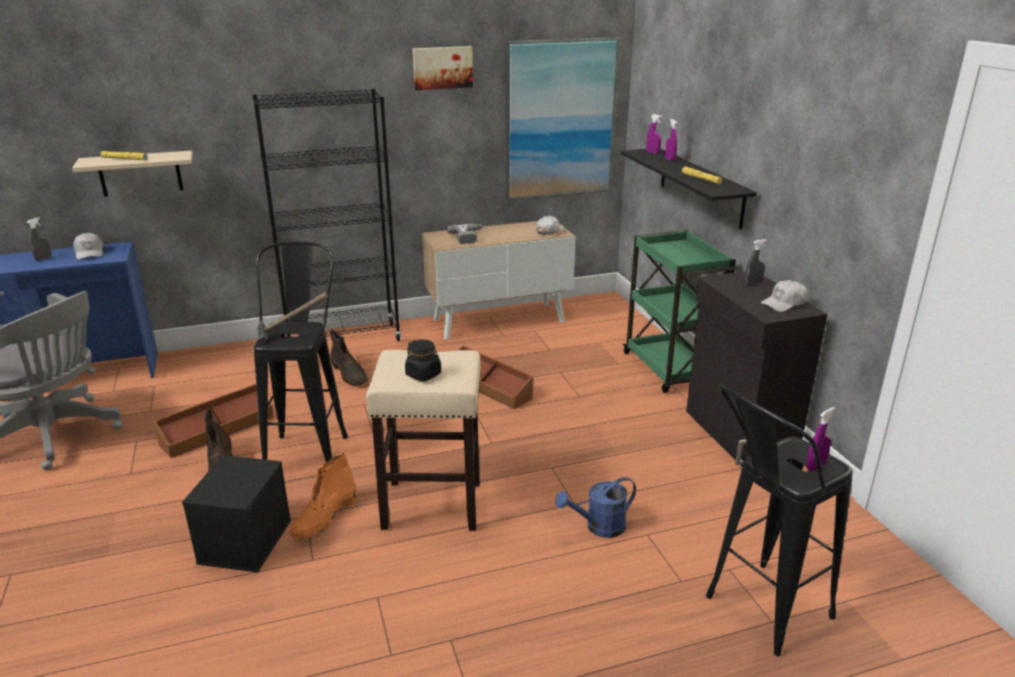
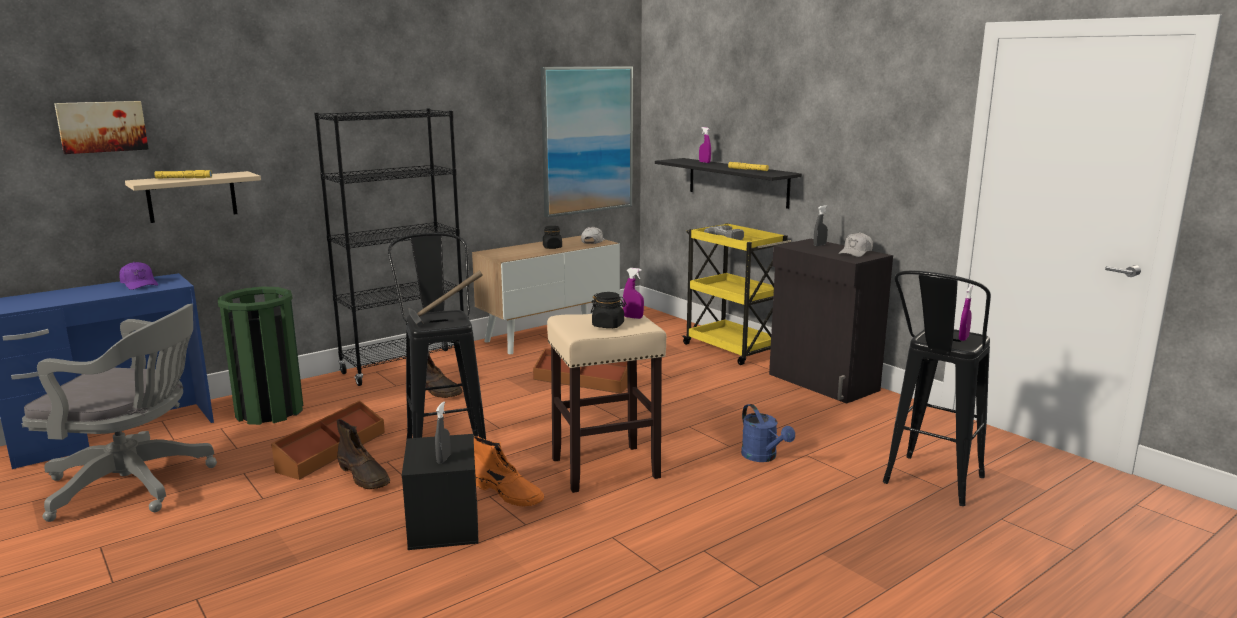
camera: 20 degrees left, 10 degrees down
grey spray bottle [27,218,51,261] -> grey spray bottle moved to [435,402,451,463]
white cap [73,233,104,260] -> purple cap [119,262,158,290]
orange boot [290,452,356,539] -> orange boot turned 60 degrees counterclockwise [474,436,544,507]
picture [413,46,473,90] -> picture moved to [54,101,148,154]
power drill [447,224,483,244] -> power drill moved to [704,225,744,240]
blue watering can [555,477,636,538] -> blue watering can turned 75 degrees counterclockwise [741,404,795,462]
green cart [623,230,737,393] -> yellow cart [682,223,791,365]
purple spray bottle [646,114,662,154] -> purple spray bottle moved to [623,268,644,319]
none -> green trash can [218,287,303,425]
none -> black jar [543,226,562,249]

